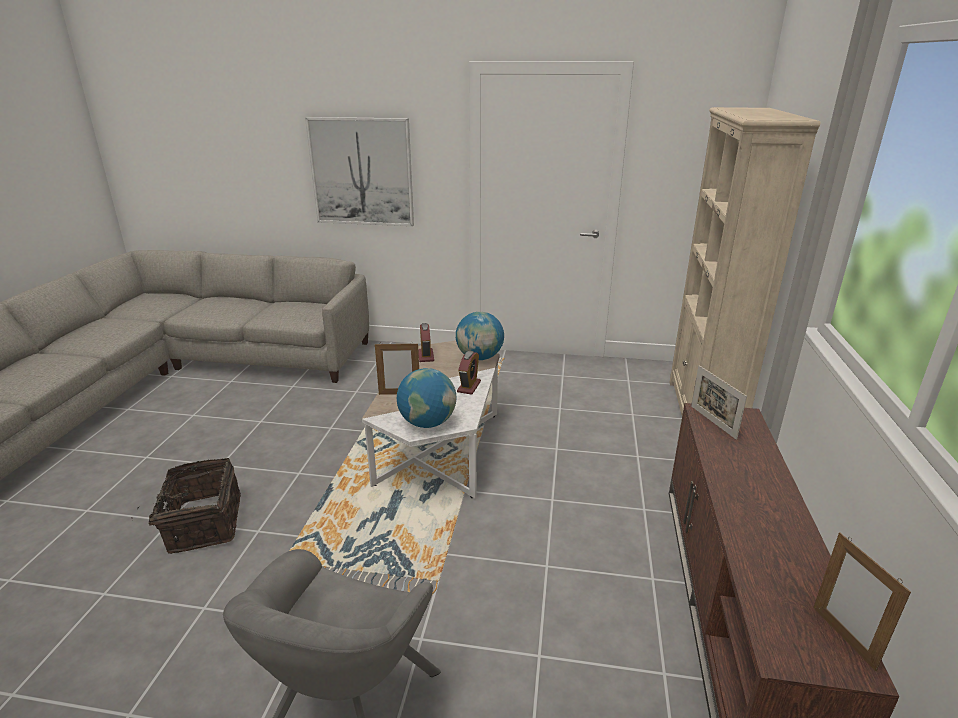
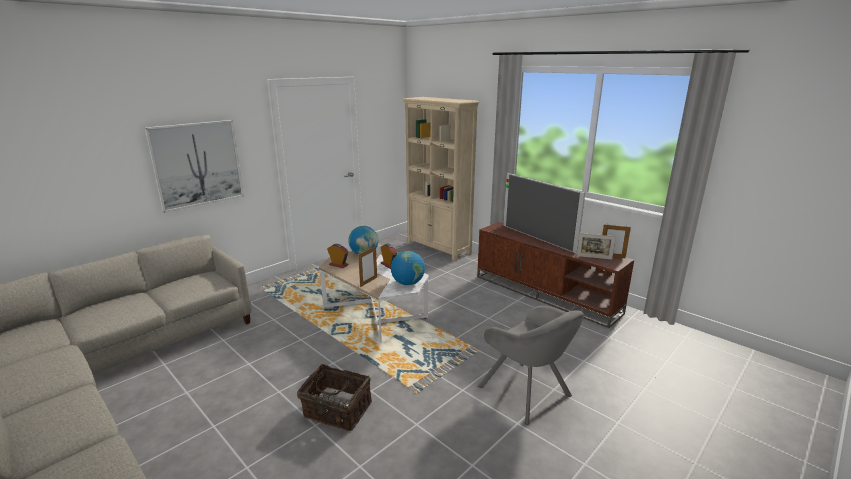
camera: 55 degrees left, 5 degrees down
picture frame [691,365,747,440] -> picture frame moved to [576,233,616,259]
none -> television [503,173,585,254]

